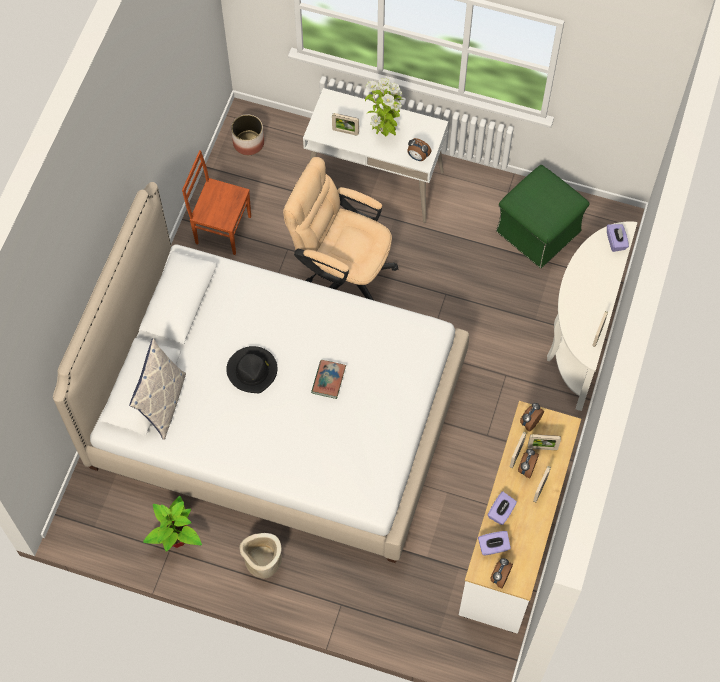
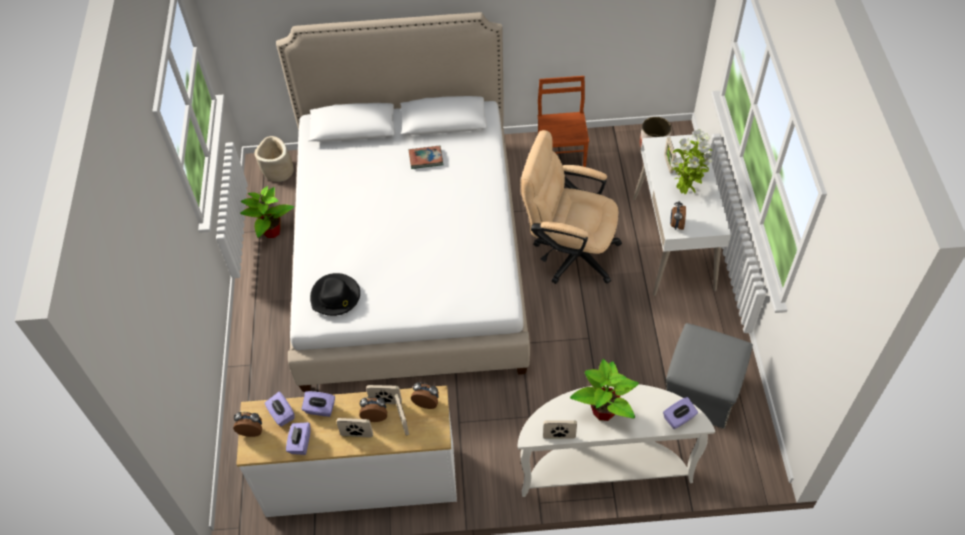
camera: 70 degrees right, 10 degrees down
pillow [129,339,186,440] -> none
black hat [226,346,277,393] -> black hat moved to [310,273,360,316]
beige planter [239,533,282,578] -> beige planter moved to [254,136,294,182]
beige office chair [283,157,398,300] -> beige office chair turned 75 degrees counterclockwise [521,130,622,284]
book [311,360,346,399] -> book moved to [408,146,443,169]
green ottoman [496,165,590,268] -> grey ottoman [666,323,753,429]
none -> purple tissue box [286,422,311,455]
none -> potted plant [570,359,639,421]

